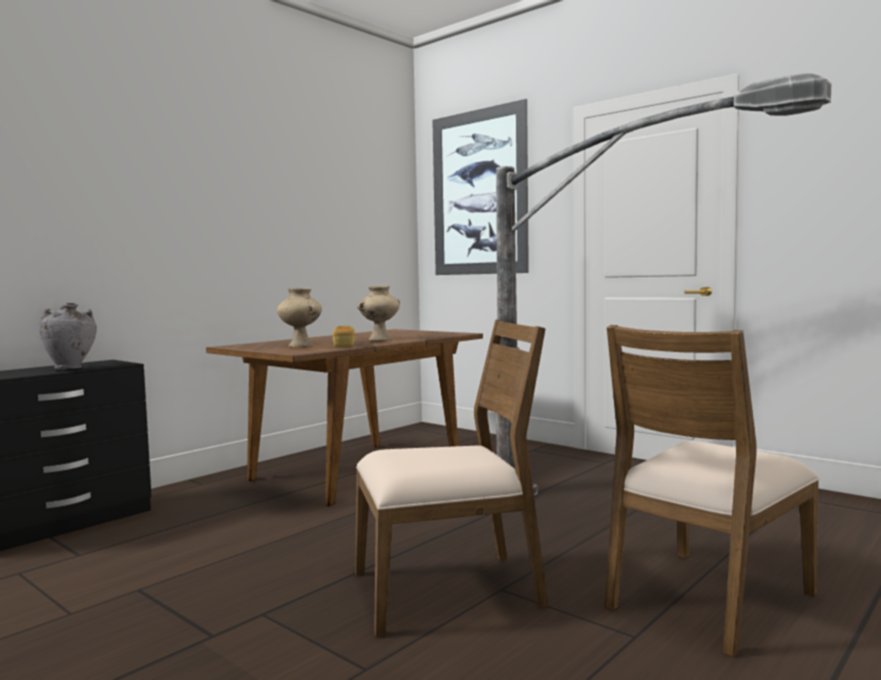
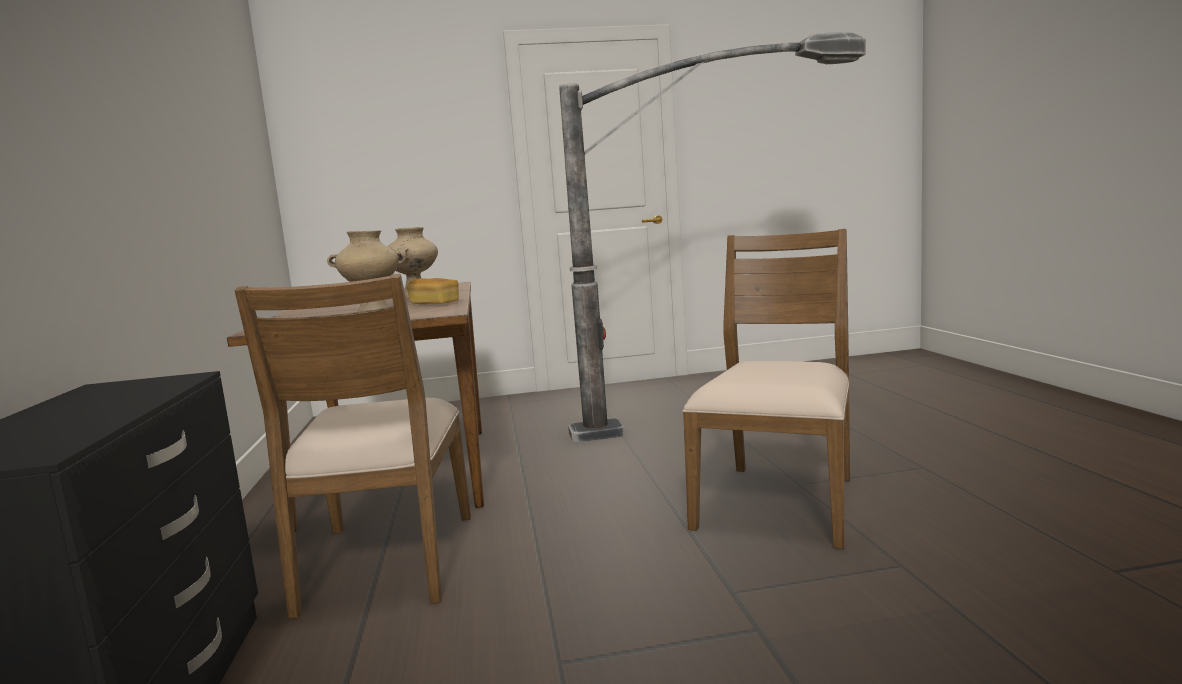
camera: 50 degrees left, 5 degrees up
grey vase [39,303,97,369] -> none
picture [432,99,529,275] -> none
brown chair [605,325,819,657] -> brown chair moved to [234,274,471,619]

